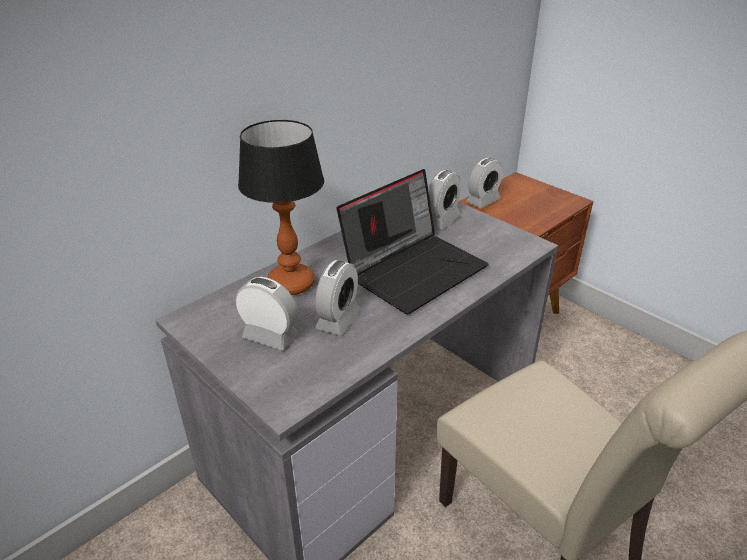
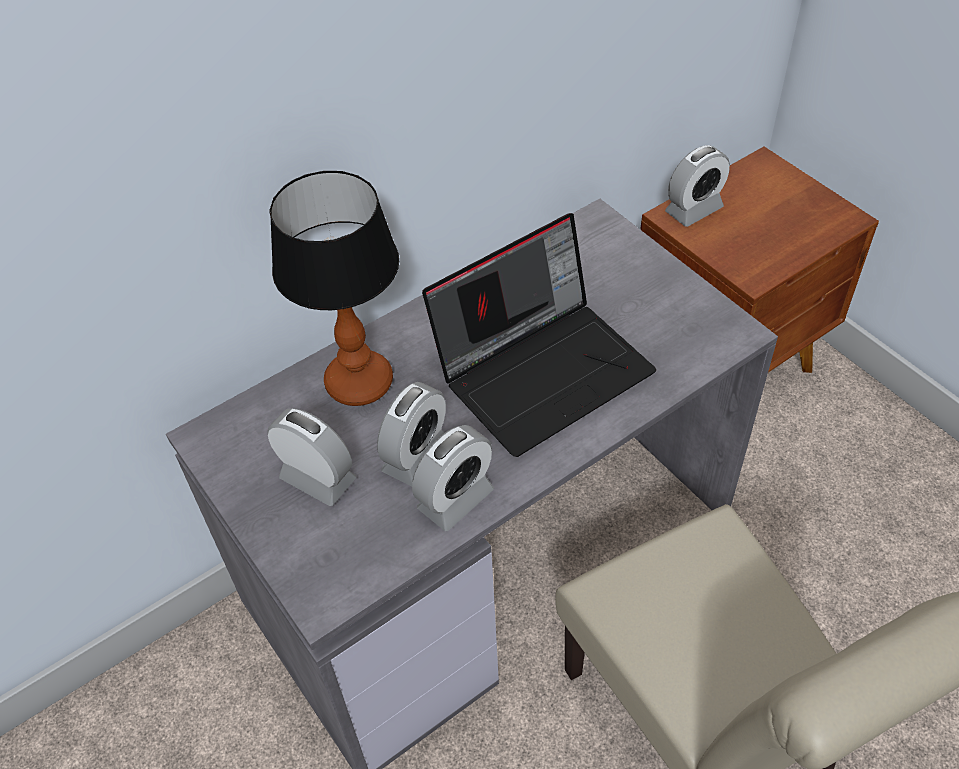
camera: 10 degrees right, 15 degrees up
alarm clock [428,170,461,229] -> alarm clock moved to [412,425,494,531]

